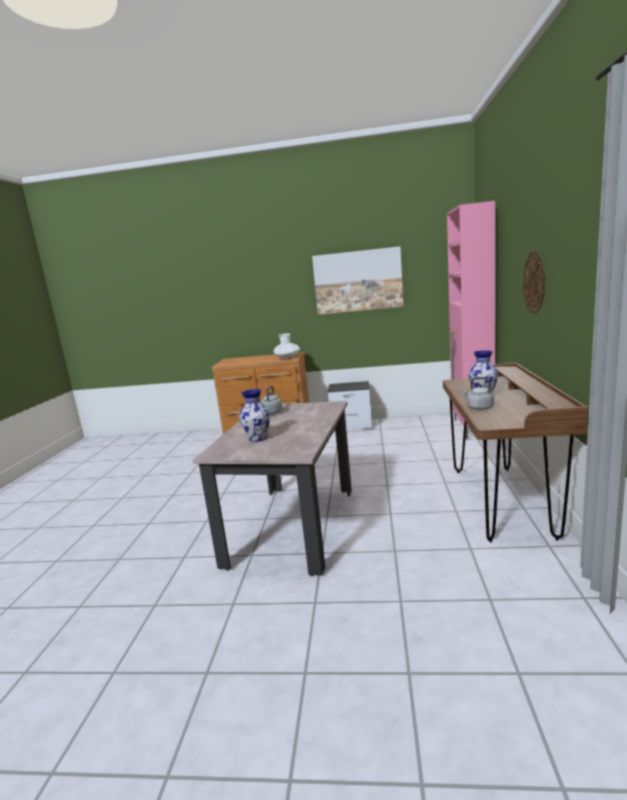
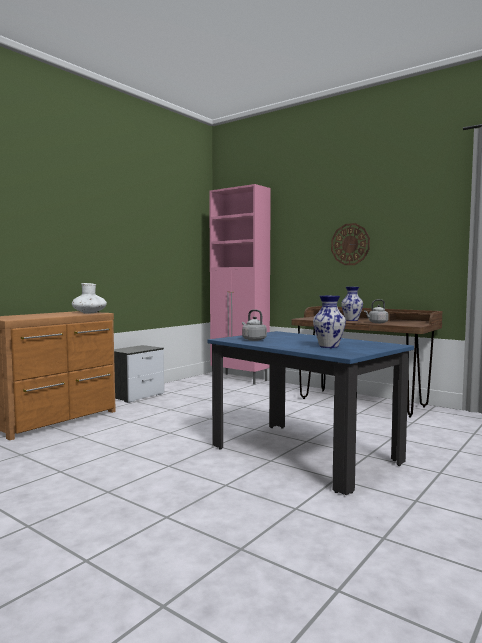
camera: 60 degrees left, 10 degrees down
beige dining table [193,401,352,576] -> blue dining table [207,331,414,495]
picture [312,246,404,315] -> none

